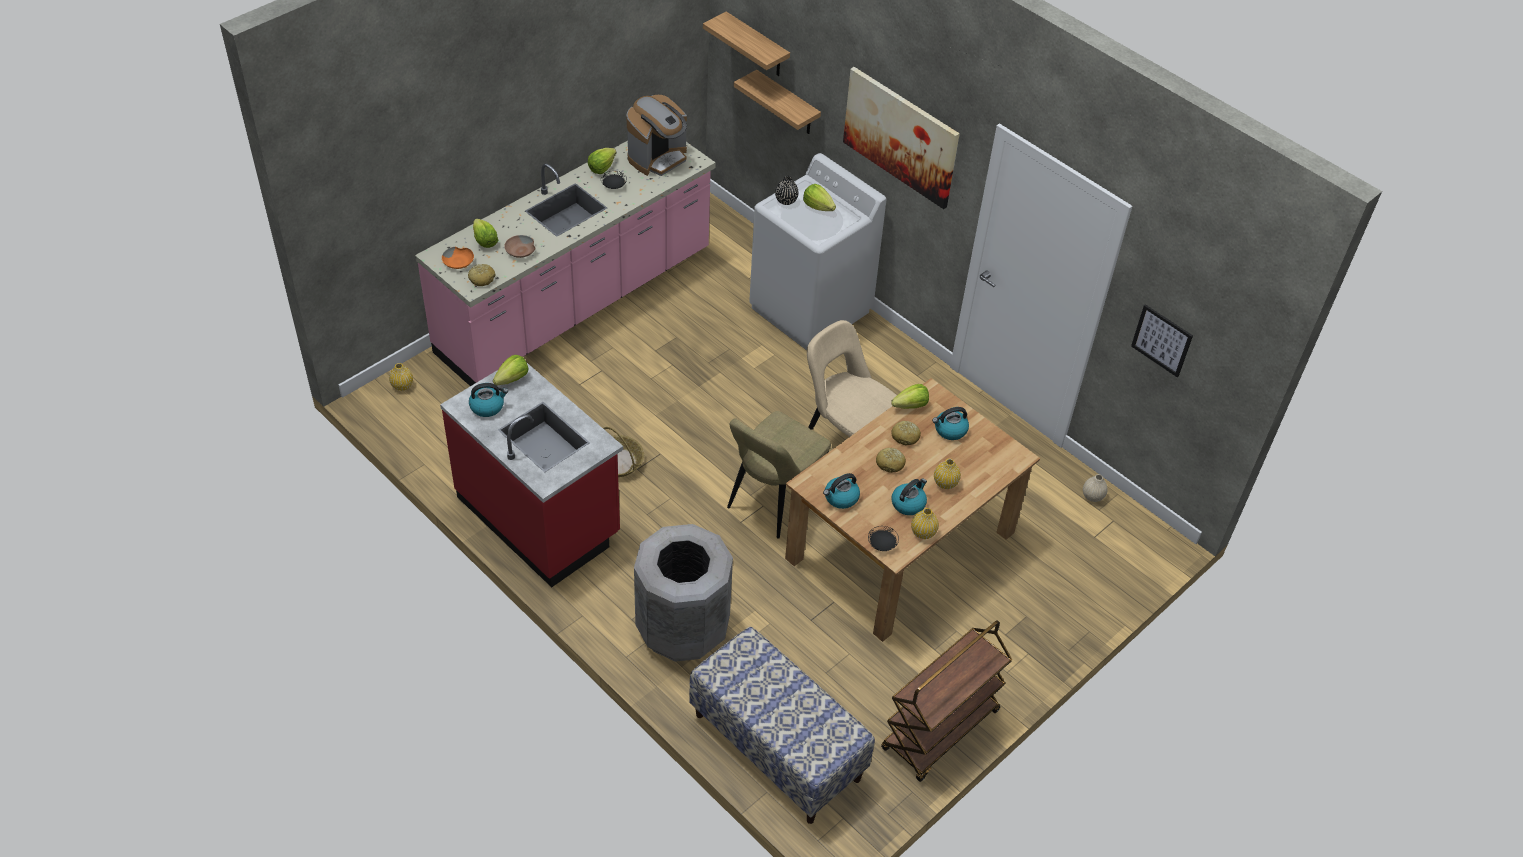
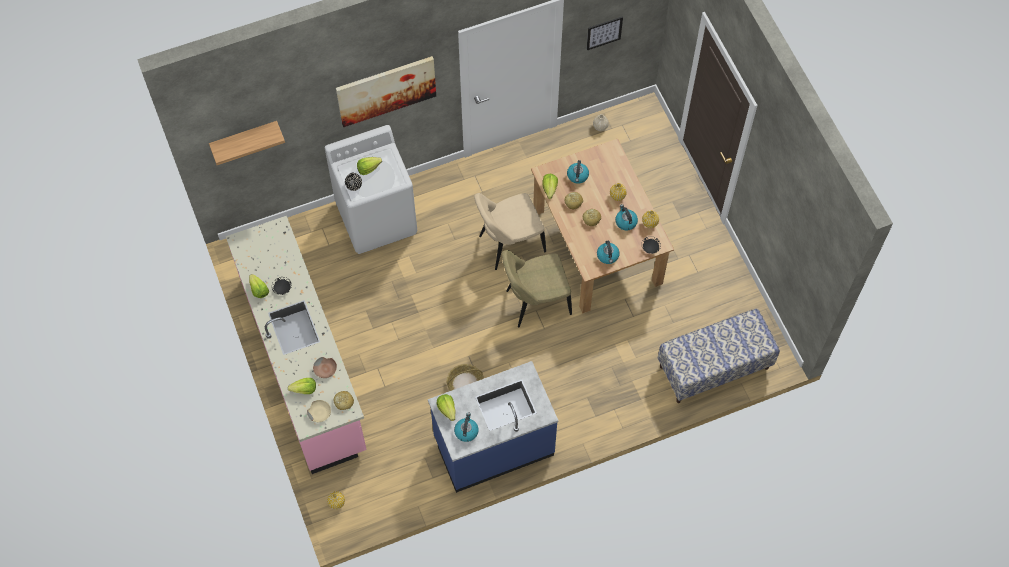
camera: 65 degrees left, 15 degrees up
red counter [440,363,623,587] -> blue counter [428,361,559,493]
orange bowl [442,247,474,269] -> beige bowl [307,400,331,422]
coffee machine [626,95,687,176] -> none
grey trash can [634,524,733,662] -> none
beige chair [727,411,831,539] -> beige chair turned 105 degrees clockwise [502,250,572,328]
shelf [734,70,821,134] -> none
brown cart [881,620,1012,782] -> none

